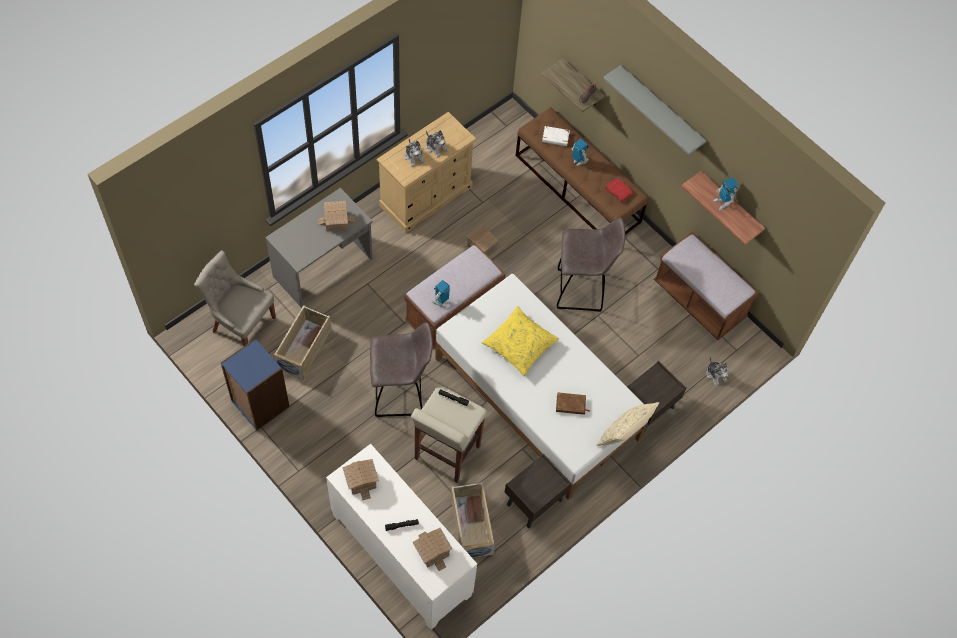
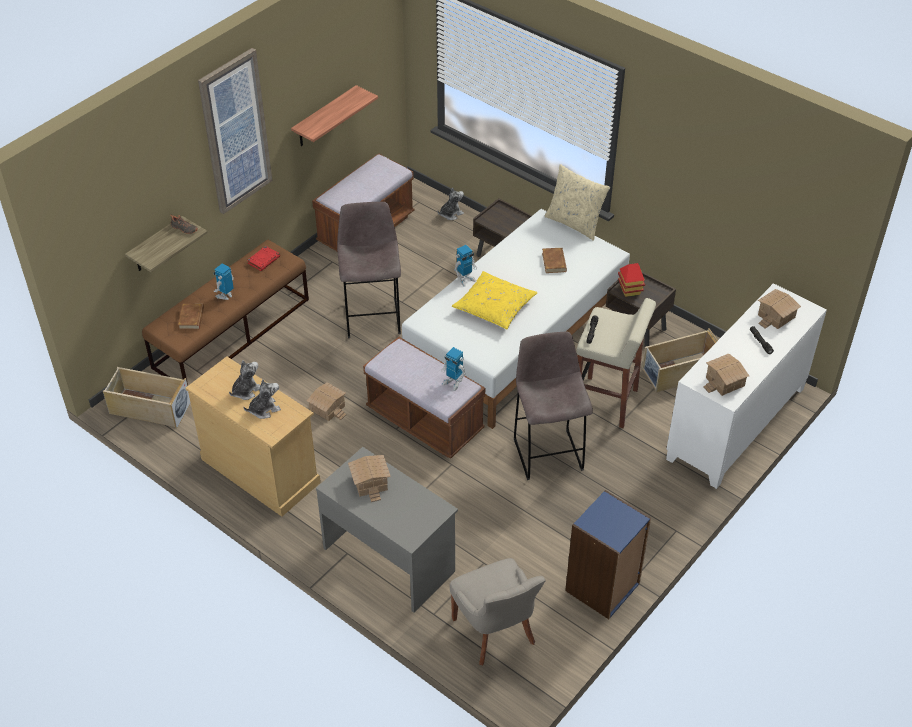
camera: 95 degrees left, 15 degrees down
grey chair [194,250,276,346] -> grey chair turned 45 degrees counterclockwise [450,558,546,666]
beige storage box [273,305,332,380] -> beige storage box moved to [103,367,191,429]
white book [542,126,572,146] -> brown book [178,303,204,329]
grey shelf [603,65,706,155] -> picture [198,48,272,214]
toy robot [713,177,738,210] -> toy robot moved to [454,245,477,287]
none -> toy house [618,263,645,297]

